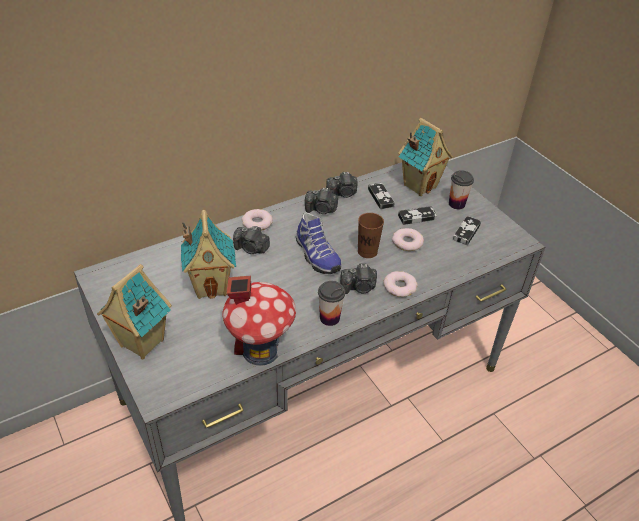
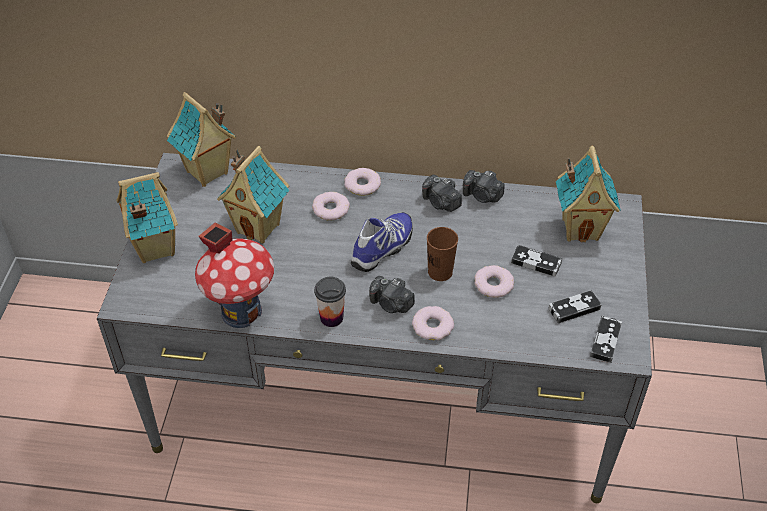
camera: 40 degrees right, 5 degrees up
camera [233,226,270,254] -> donut [312,192,350,220]
shoe [296,213,341,274] -> shoe turned 150 degrees counterclockwise [351,212,413,272]
game controller [368,183,395,209] -> game controller moved to [590,315,622,363]
cup [449,170,474,209] -> none
none -> toy house [167,92,236,187]

